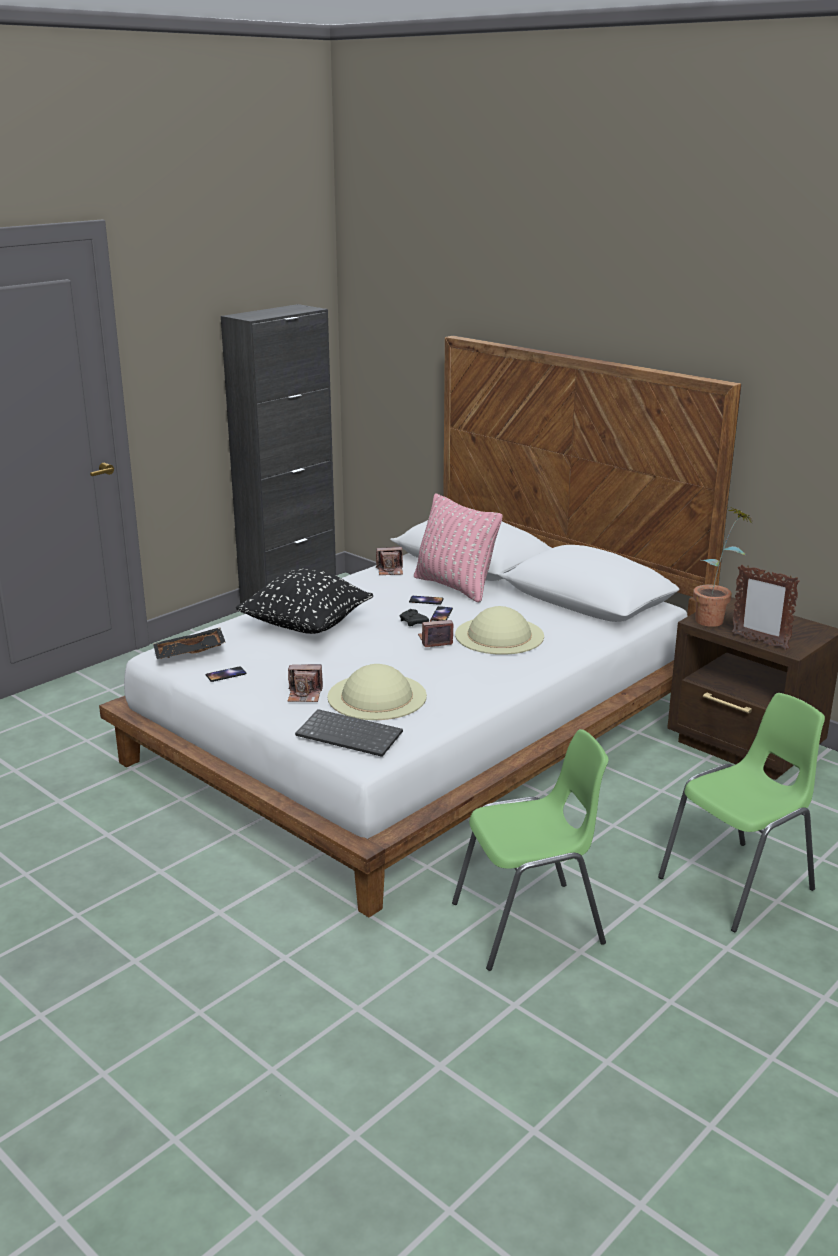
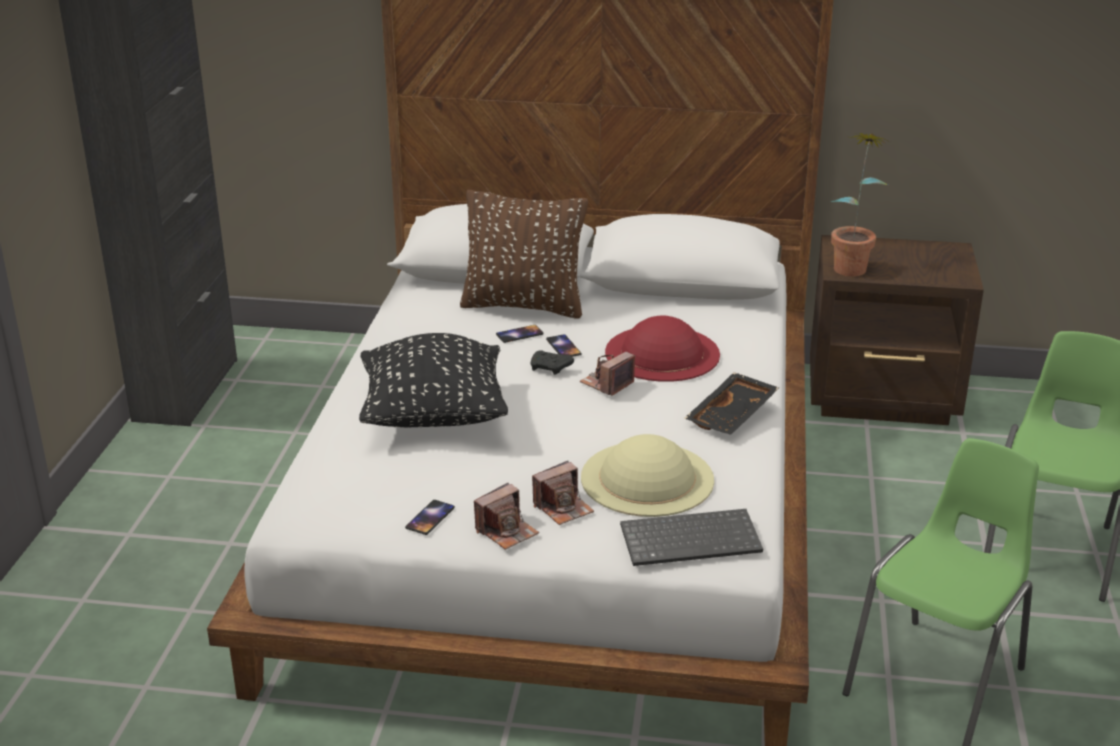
camera: 35 degrees left, 5 degrees up
black tray [153,627,226,659] -> black tray moved to [684,372,779,435]
camera [376,546,403,575] -> camera moved to [474,483,539,550]
pink pillow [414,493,503,603] -> brown pillow [460,190,588,318]
beige hat [455,606,544,655] -> red hat [605,316,720,382]
picture frame [732,565,800,650] -> none

